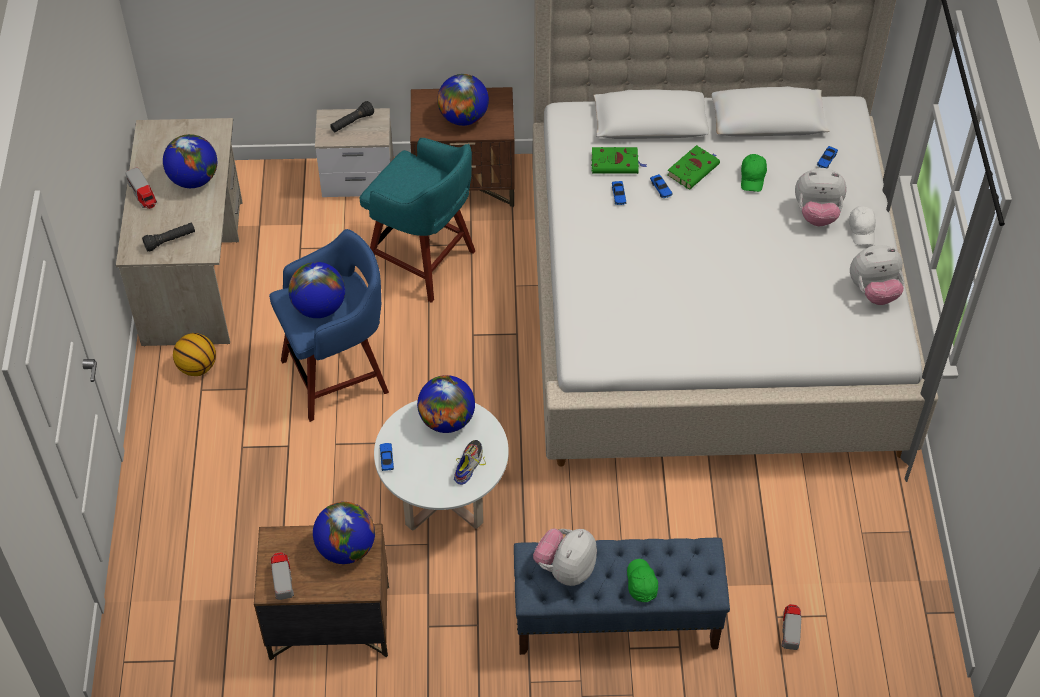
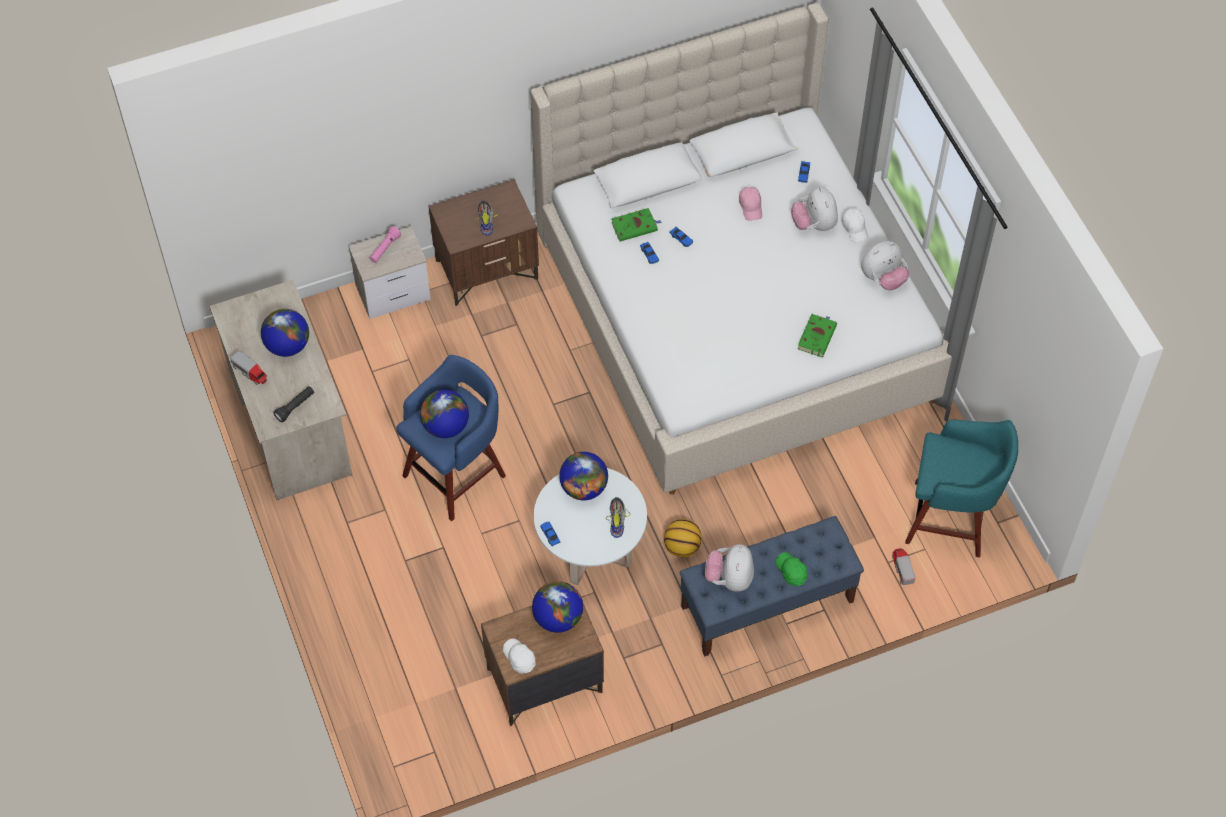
camera: 20 degrees left, 5 degrees up
basketball [173,333,216,376] -> basketball moved to [664,519,702,558]
toy truck [271,552,294,600] -> white cap [503,639,536,674]
black flashlight [330,101,374,132] -> pink flashlight [370,226,401,263]
turquoise stool [360,138,475,303] -> turquoise stool moved to [905,419,1018,558]
globe [437,74,489,126] -> shoe [475,201,498,236]
green book [667,145,720,190] -> green book moved to [798,314,837,357]
green cap [741,154,767,192] -> pink cap [739,187,762,221]
plush toy [795,168,847,226] -> plush toy turned 90 degrees clockwise [791,187,838,231]

